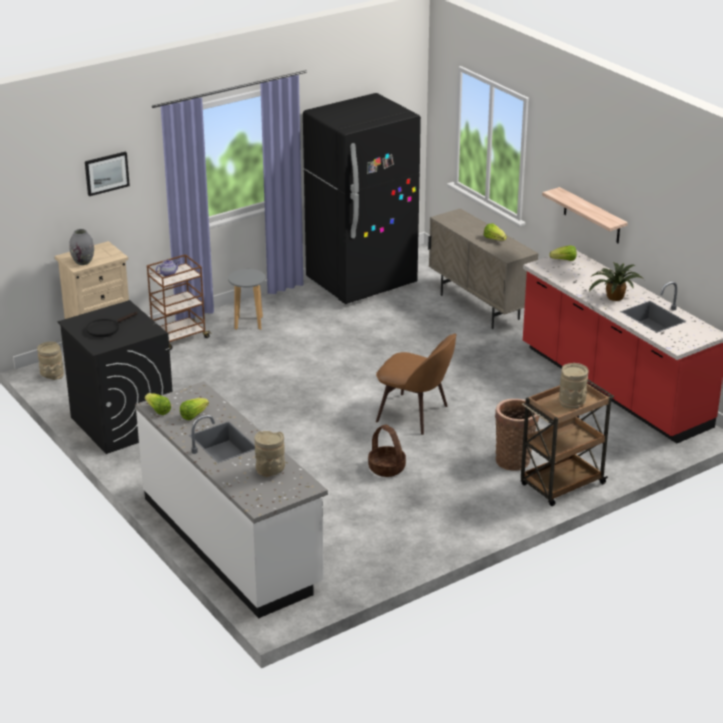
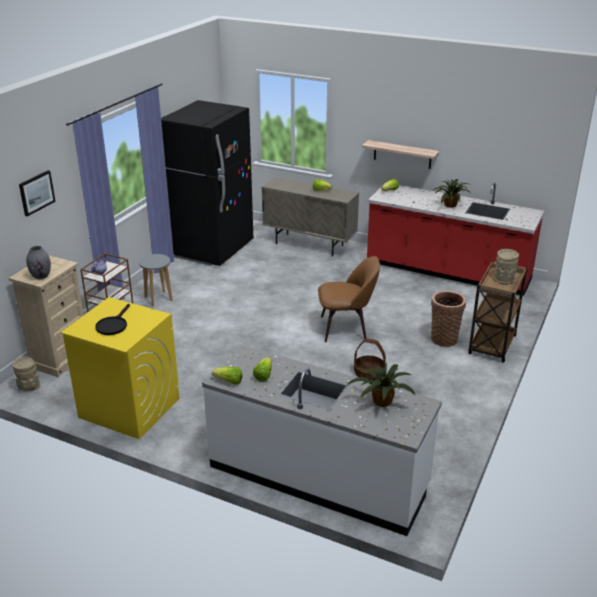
camera: 30 degrees left, 0 degrees up
black washing machine [57,300,173,454] -> yellow washing machine [60,297,180,439]
beige vase [255,431,285,478] -> potted plant [347,363,416,407]

